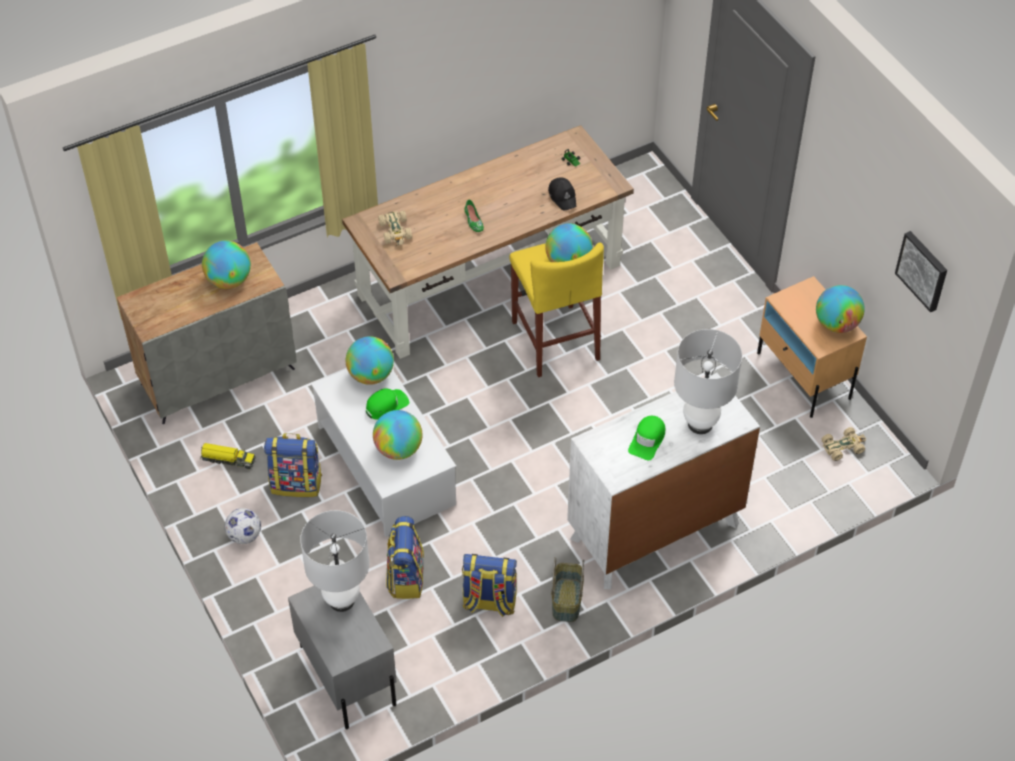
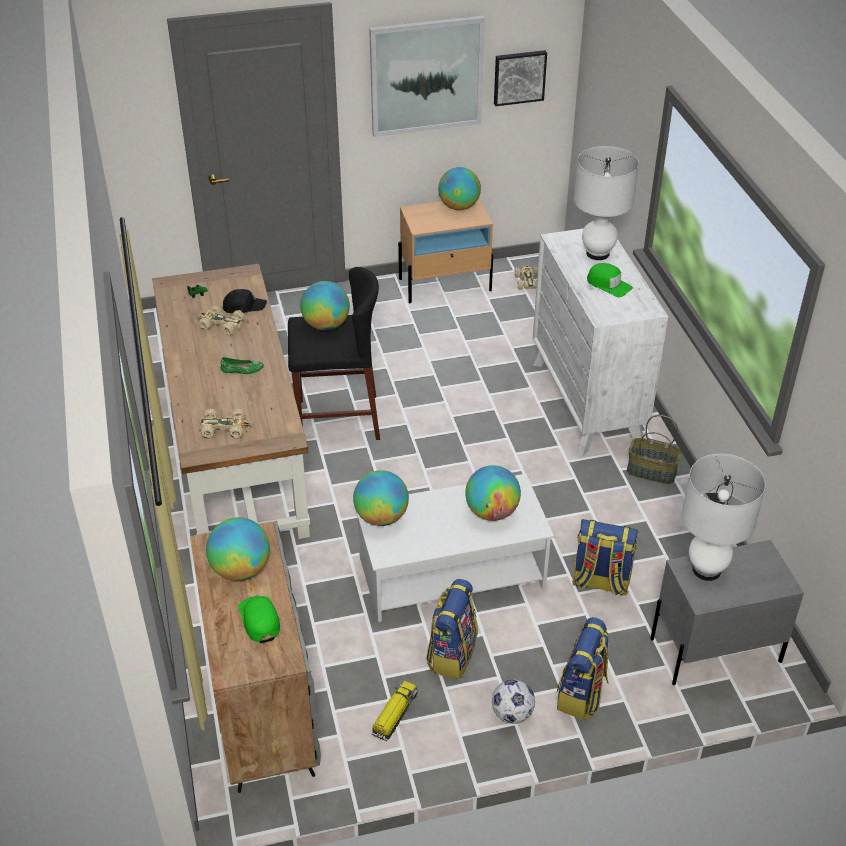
camera: 75 degrees left, 10 degrees down
green cap [366,388,409,420] -> green cap moved to [238,596,280,643]
backpack [462,554,517,617] -> backpack moved to [557,617,609,720]
yellow stool [509,242,604,377] -> black stool [288,267,380,440]
none -> beige toy car [198,305,245,335]
none -> picture [369,16,485,137]

